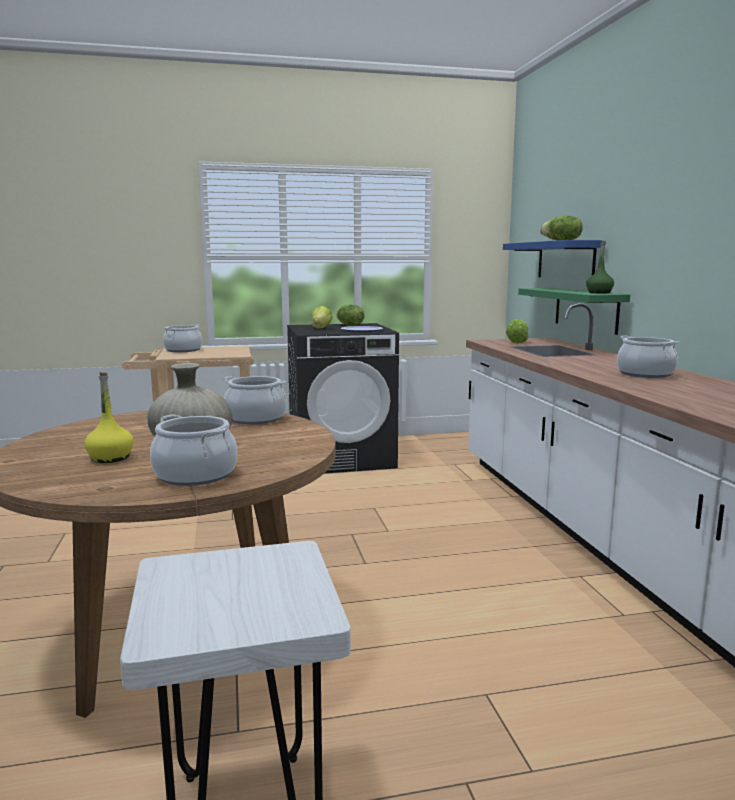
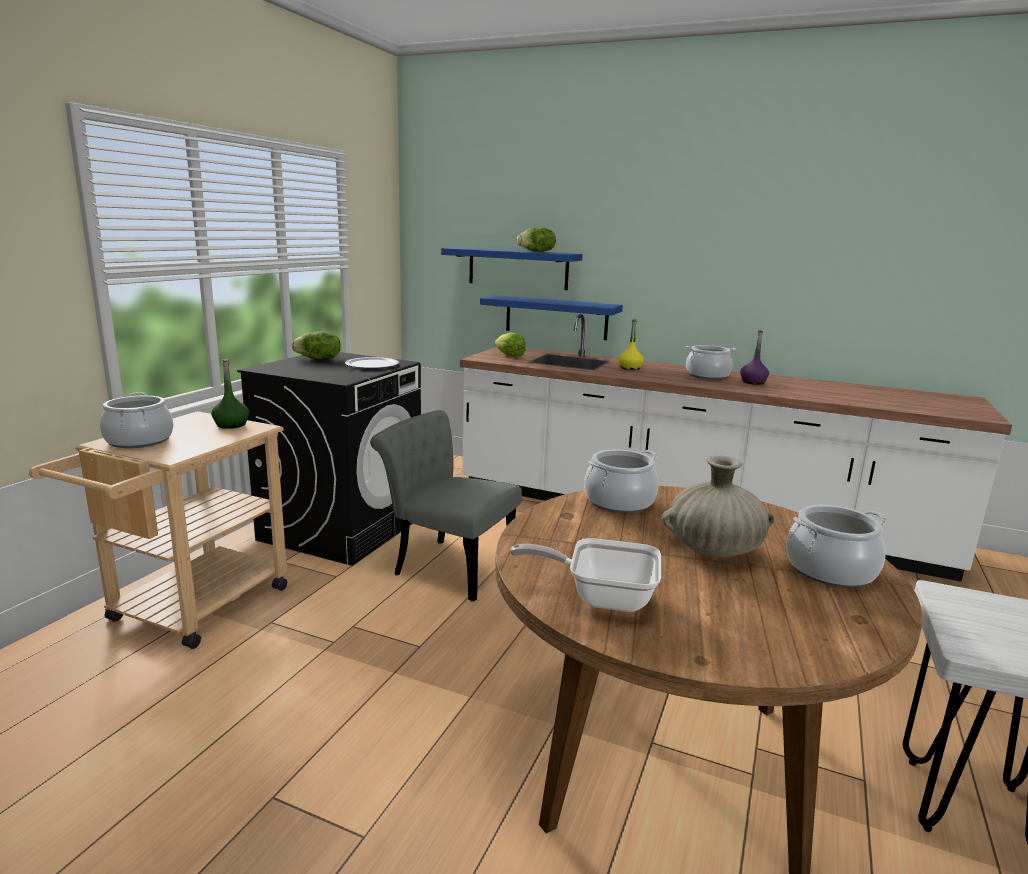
camera: 55 degrees left, 5 degrees up
yellow bottle [84,372,134,463] -> yellow bottle moved to [618,319,644,370]
lettuce [311,306,332,328] -> none
green shelf [518,288,630,335] -> blue shelf [480,295,623,340]
green bottle [586,241,614,293] -> green bottle moved to [211,359,249,429]
none -> grey chair [370,410,522,601]
none -> frying pan [510,538,661,612]
none -> purple bottle [740,330,769,385]

